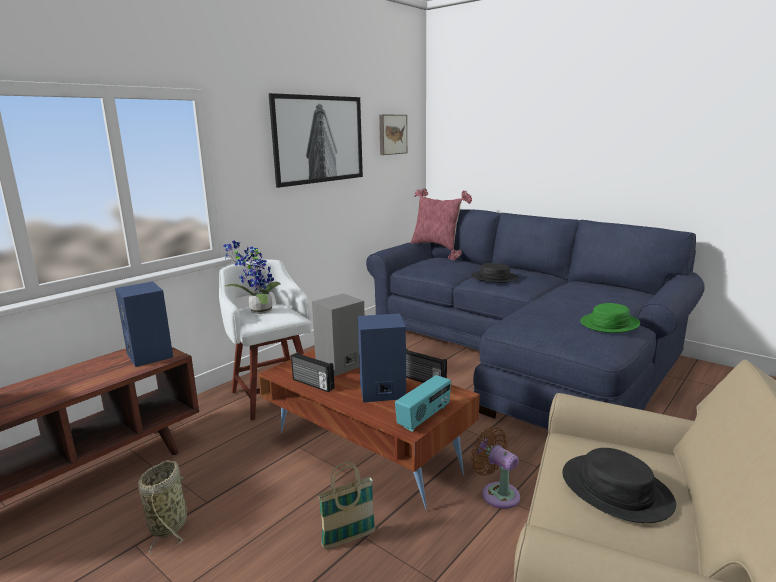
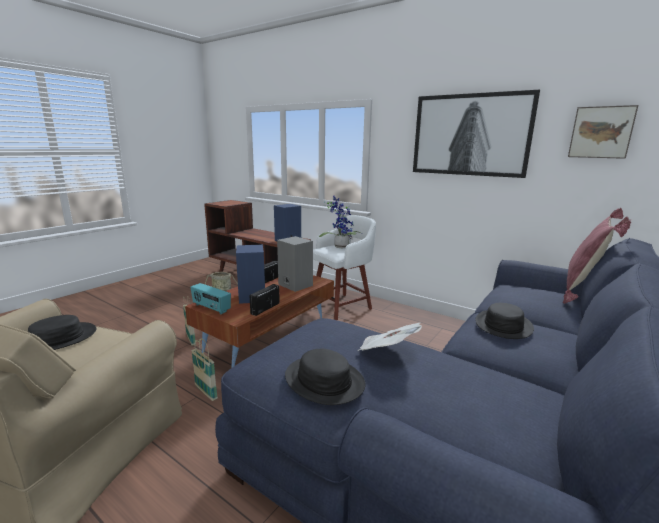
camera: 85 degrees right, 0 degrees up
brown fan [470,427,520,509] -> basket [191,338,218,401]
green hat [580,303,640,333] -> black hat [285,349,365,405]
none -> newspaper [357,323,422,351]

